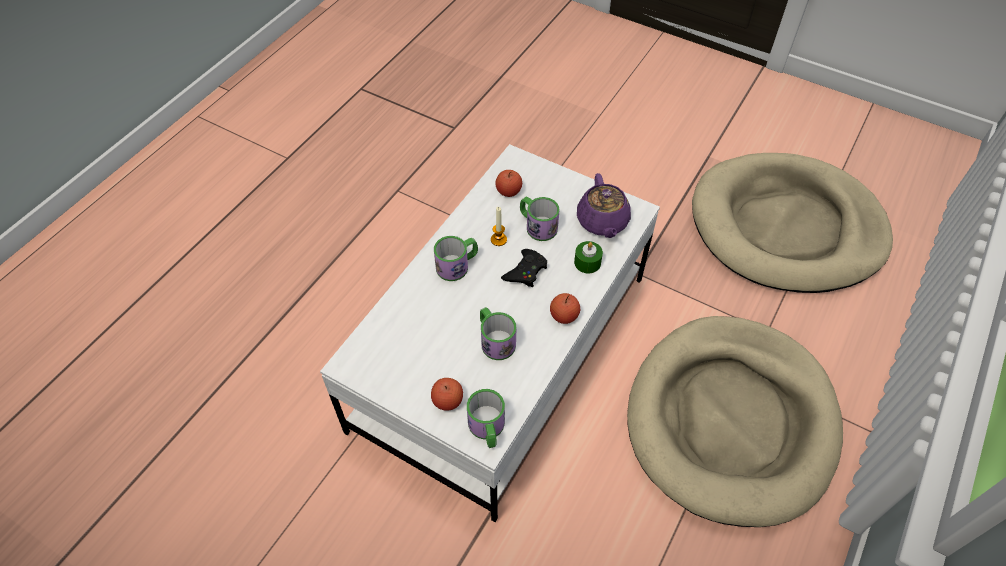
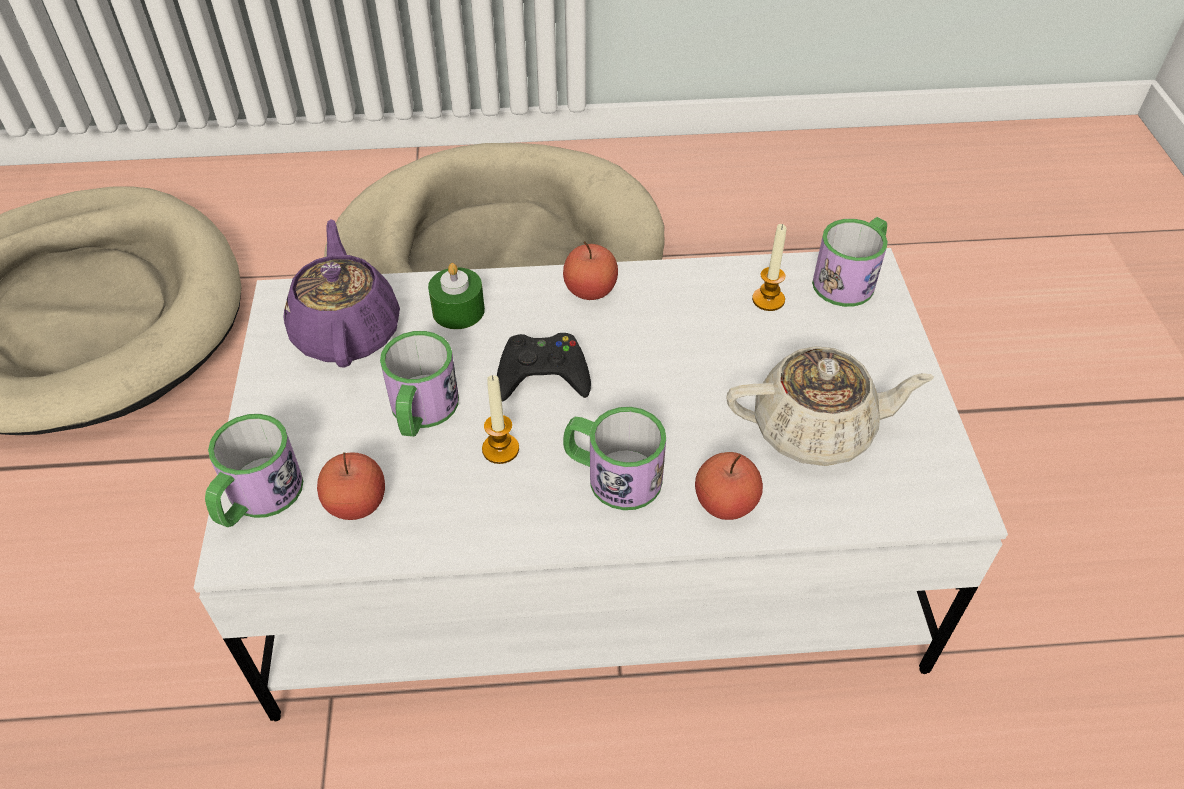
camera: 125 degrees left, 5 degrees down
apple [431,378,463,411] -> apple moved to [695,452,763,520]
mug [480,307,516,360] -> mug moved to [205,414,303,527]
purple teapot [577,173,631,238] -> purple teapot turned 60 degrees counterclockwise [283,219,400,368]
none -> beige teapot [726,346,934,466]
none -> candle [752,224,787,311]

